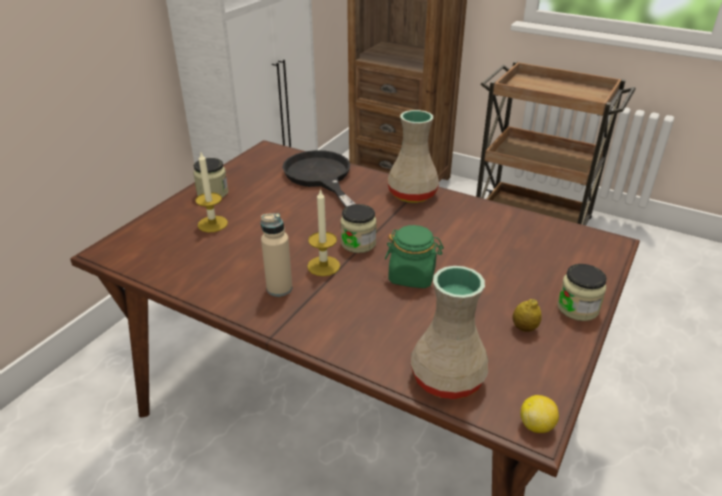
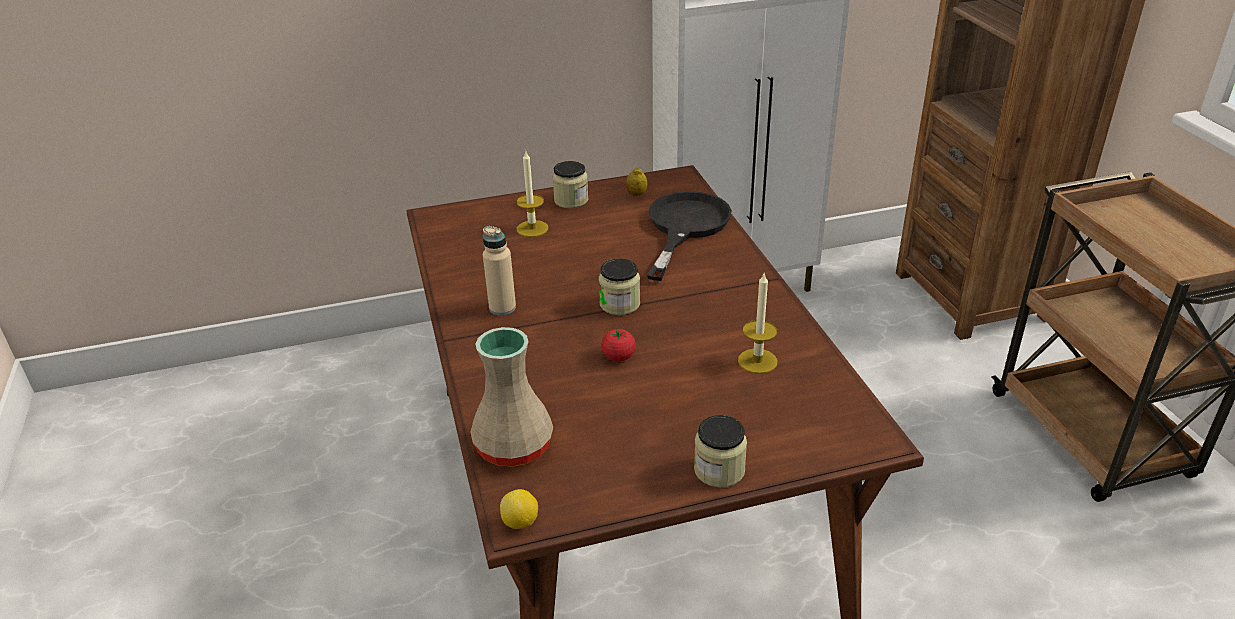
camera: 45 degrees right, 0 degrees up
candle [307,189,340,276] -> candle moved to [738,274,777,374]
green jar [385,225,444,288] -> tomato [601,329,636,361]
beige vase [388,110,439,203] -> none
lemon [512,299,541,332] -> lemon moved to [626,168,647,196]

